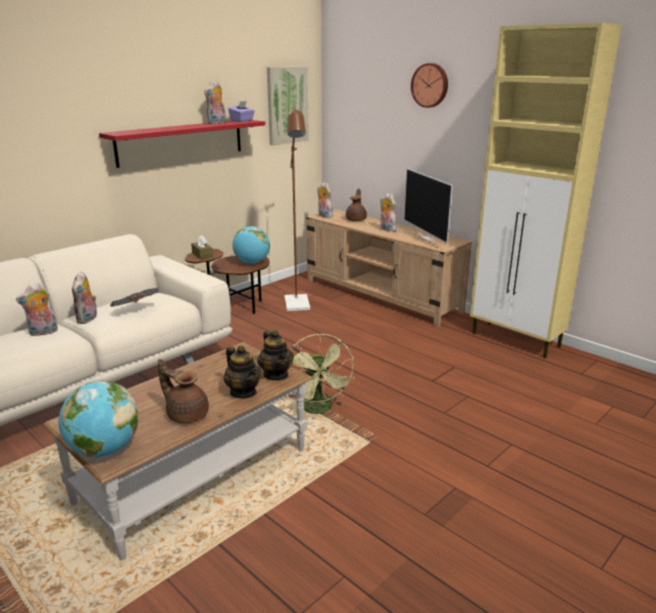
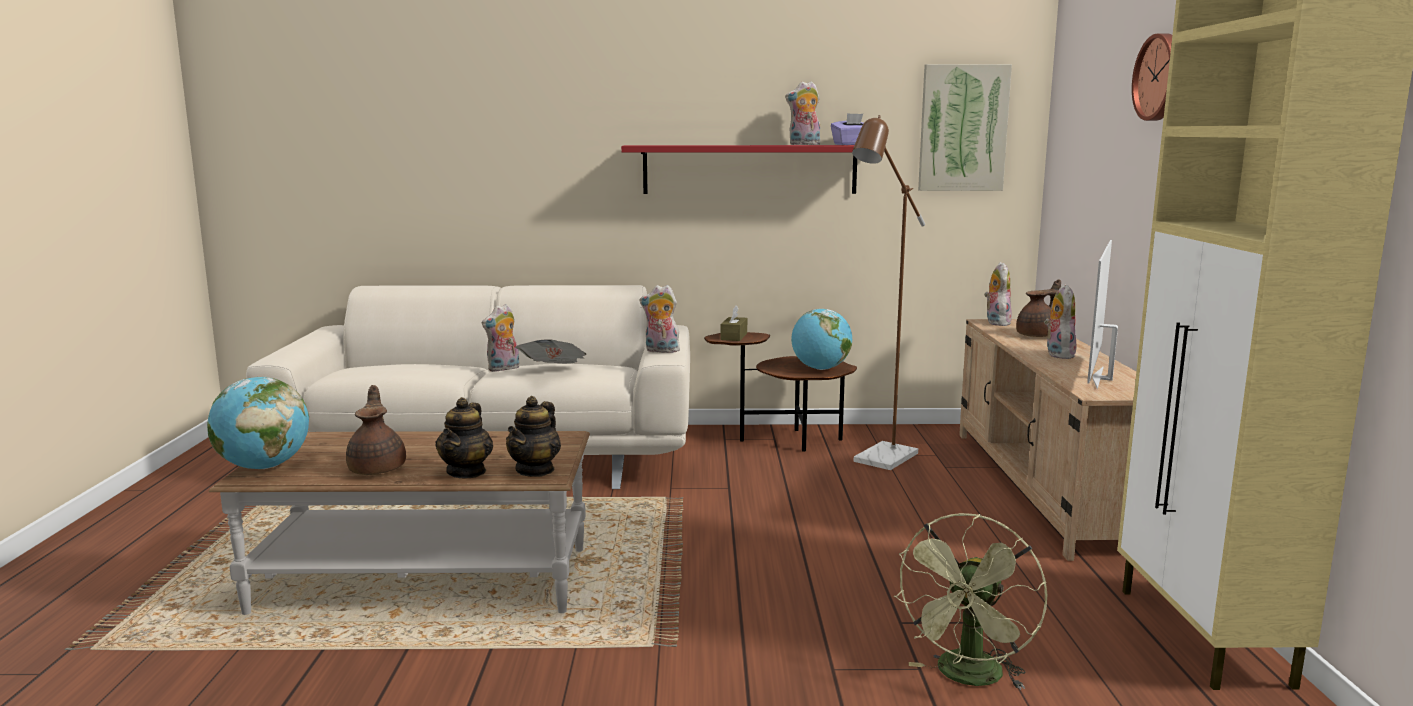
camera: 45 degrees right, 10 degrees down
plush toy [16,283,58,336] -> plush toy moved to [640,285,682,353]
green fan [290,334,355,416] -> green fan moved to [894,513,1048,690]

